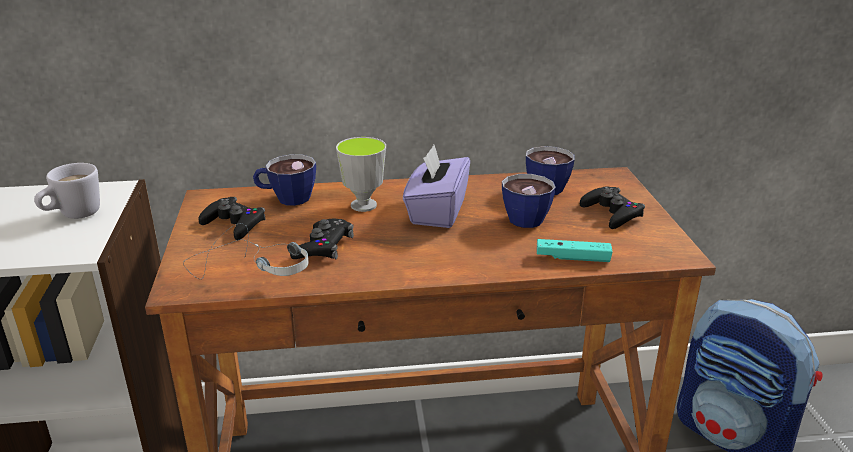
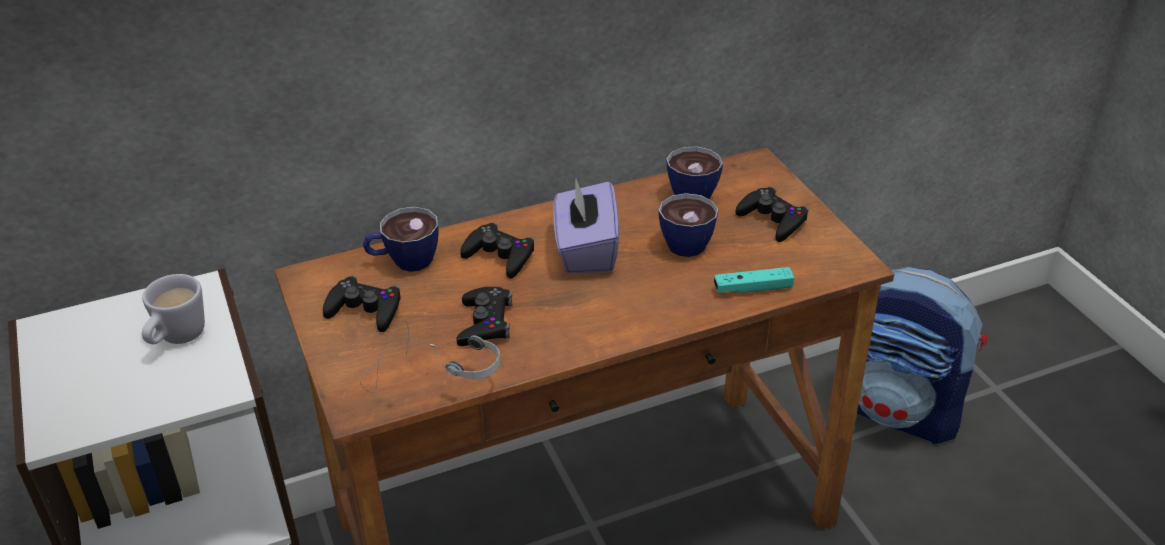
camera: 15 degrees left, 10 degrees up
cup [336,137,386,212] -> black game controller [460,222,534,279]

